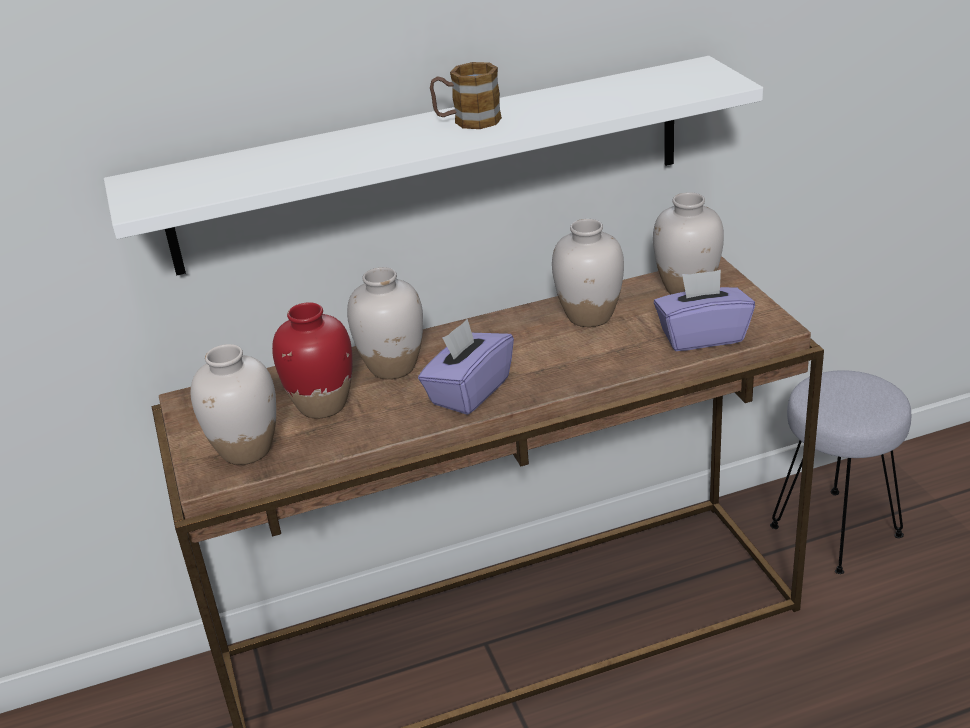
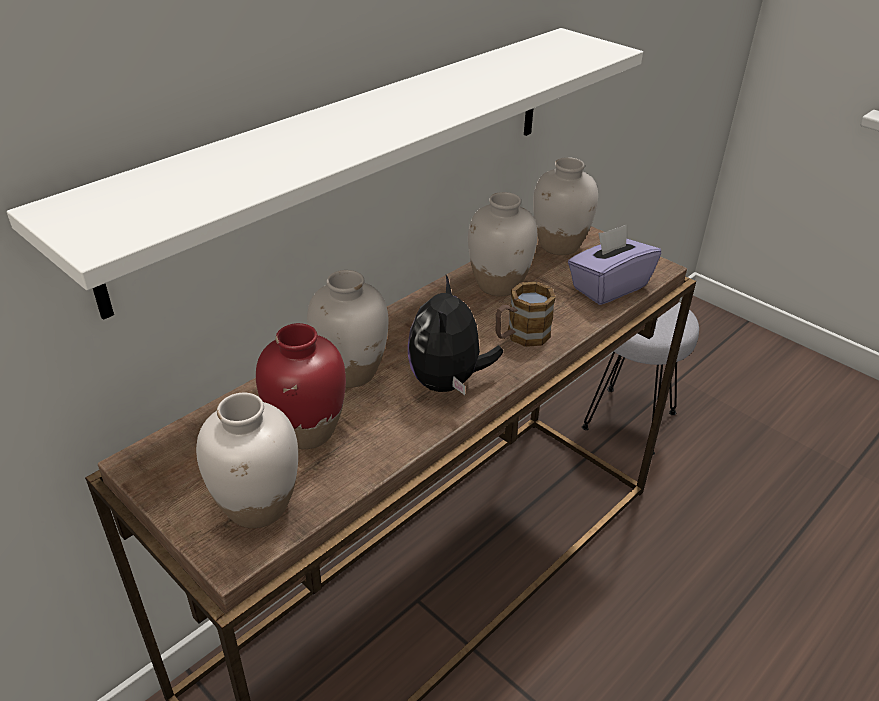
camera: 30 degrees left, 5 degrees up
purple tissue box [418,319,514,415] -> plush toy [408,275,503,395]
mug [430,62,502,129] -> mug moved to [496,282,556,347]

